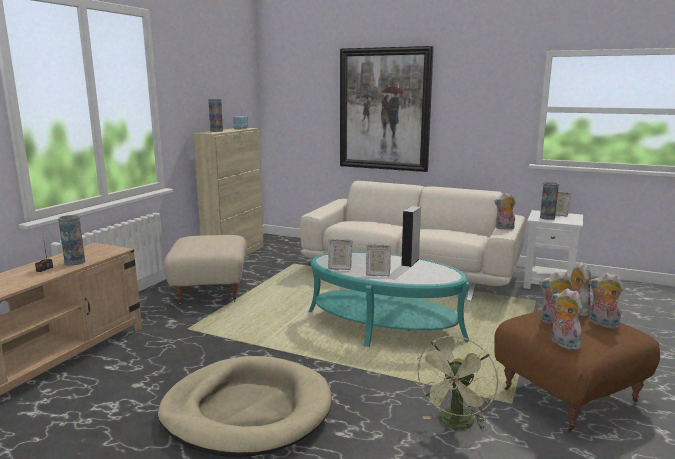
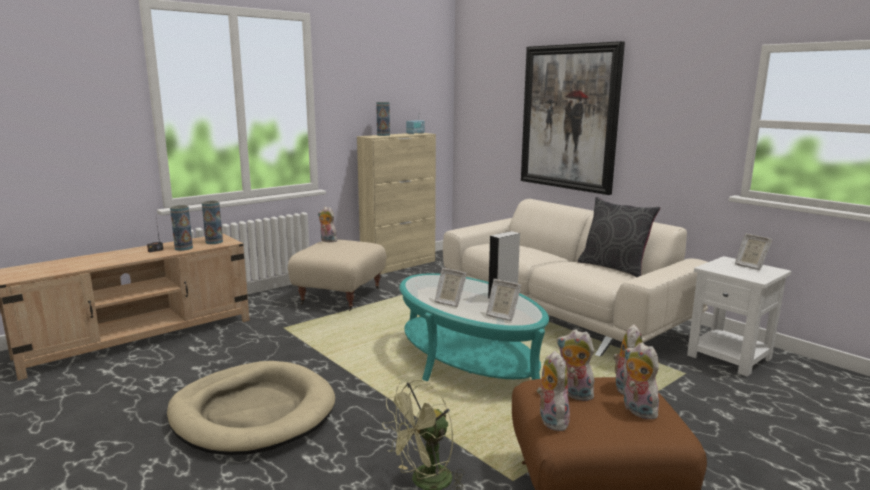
camera: 25 degrees right, 0 degrees up
picture frame [328,239,353,270] -> picture frame moved to [486,279,521,321]
plush toy [494,193,516,230] -> plush toy moved to [318,207,337,242]
vase [540,182,559,220] -> vase moved to [202,201,223,244]
none -> grey pillow [578,197,660,277]

